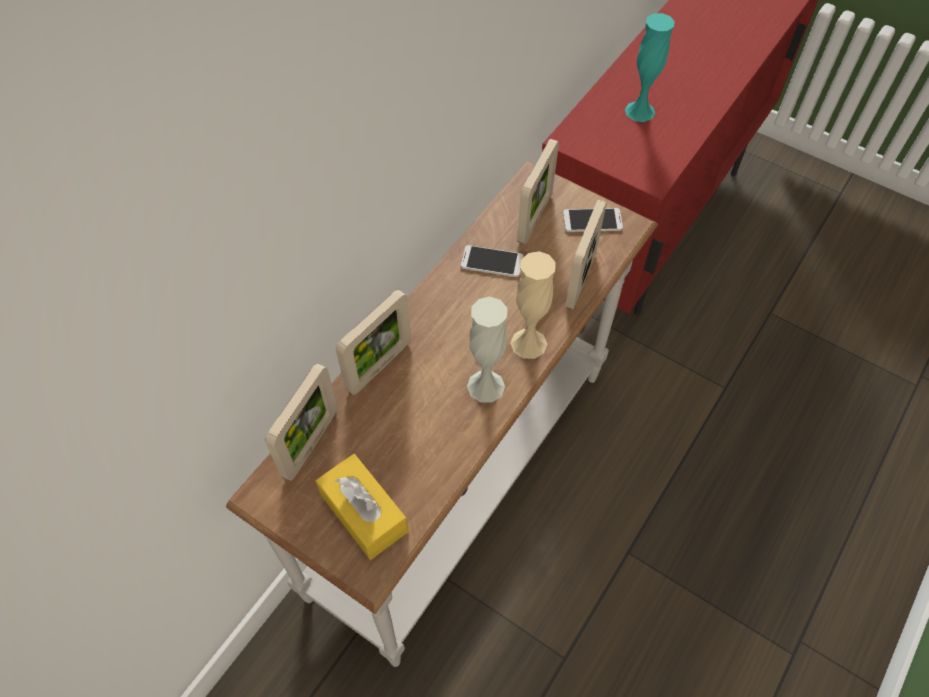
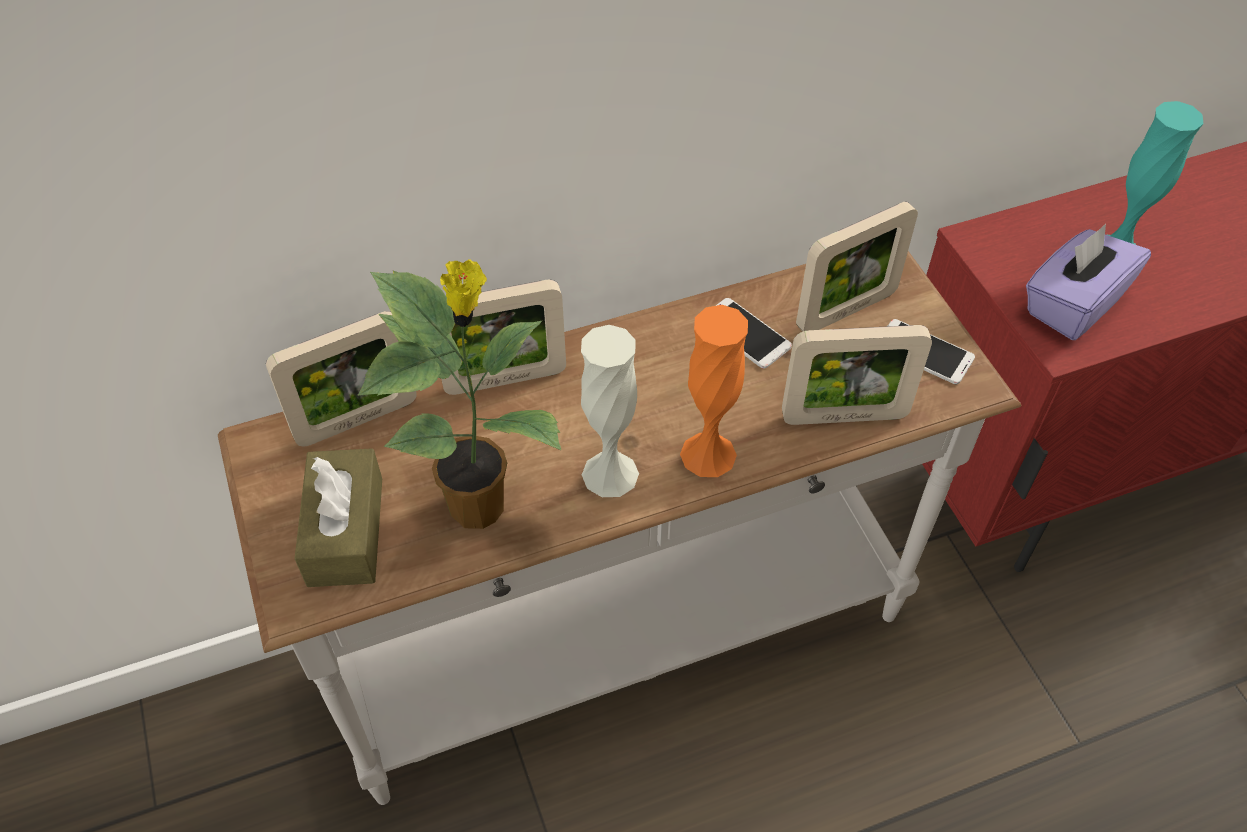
camera: 35 degrees right, 5 degrees down
yellow tissue box [316,454,408,560] -> brown tissue box [294,448,382,587]
beige vase [510,251,556,359] -> orange vase [680,305,748,477]
picture frame [565,200,607,310] -> picture frame turned 150 degrees counterclockwise [782,325,932,425]
none -> potted plant [357,259,561,529]
none -> purple tissue box [1026,224,1151,340]

